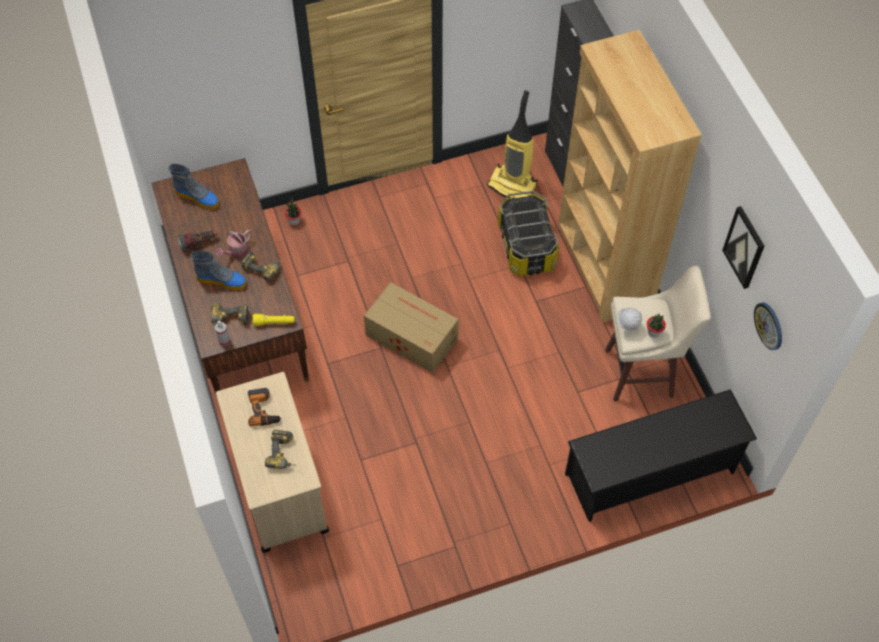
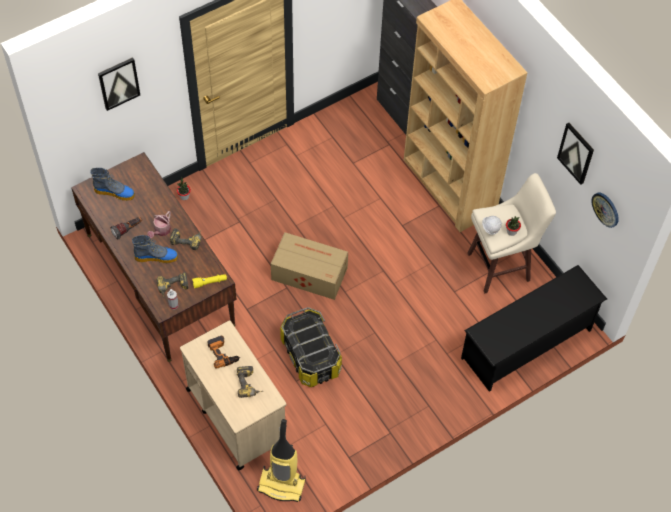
camera: 15 degrees left, 0 degrees up
vacuum cleaner [487,90,538,199] -> vacuum cleaner moved to [257,419,305,502]
storage box [498,191,559,276] -> storage box moved to [280,307,342,387]
none -> picture [98,57,140,111]

